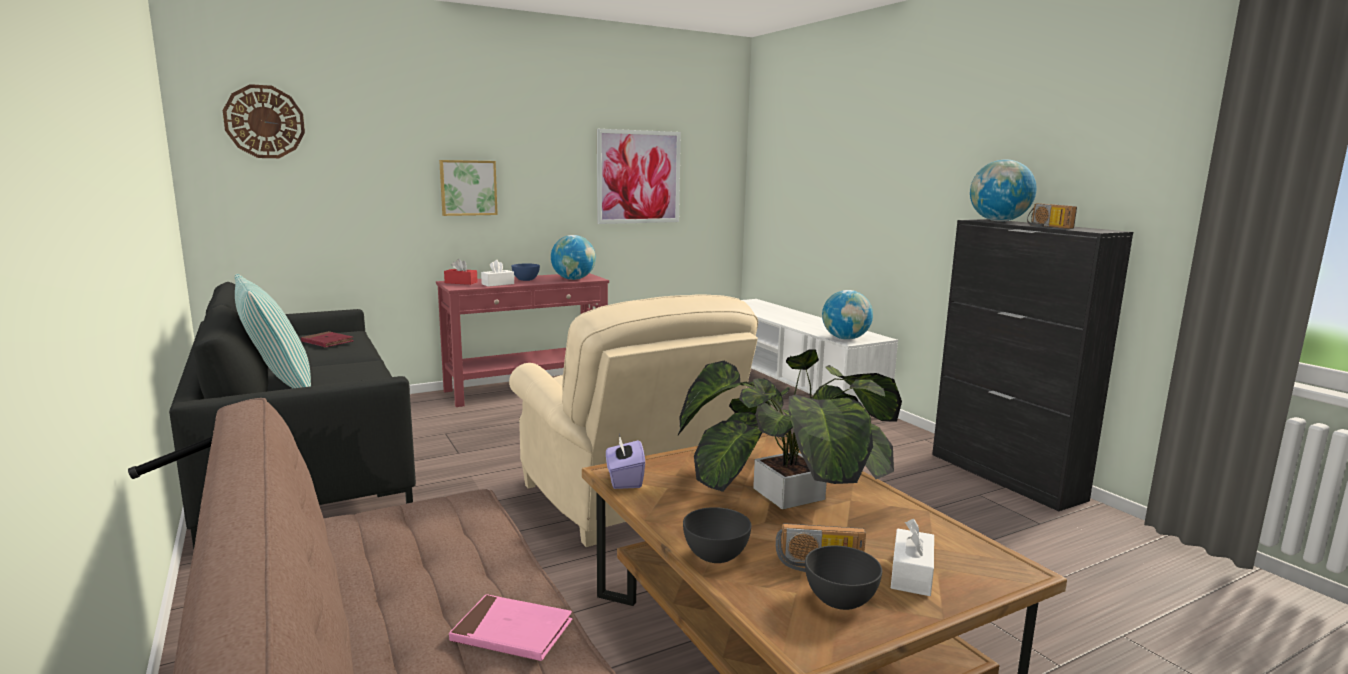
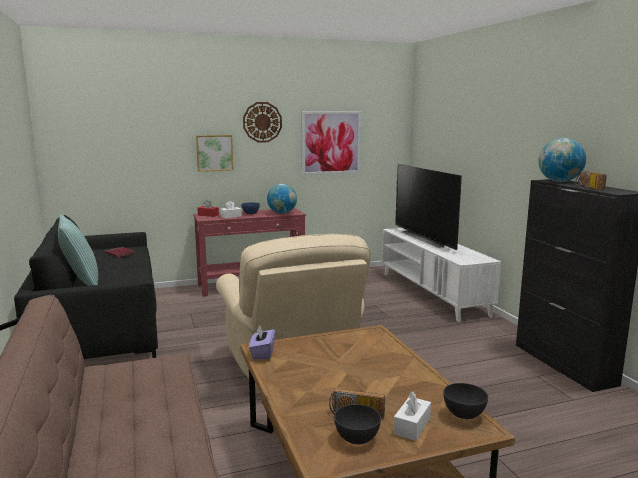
camera: 10 degrees right, 0 degrees up
wall clock [223,84,305,158] -> wall clock moved to [243,102,282,143]
pink book [449,594,573,661] -> none
potted plant [678,350,902,509] -> none
grey bowl [683,507,751,563] -> grey bowl moved to [443,383,488,419]
globe [822,290,873,340] -> none
none -> television [395,164,462,250]

